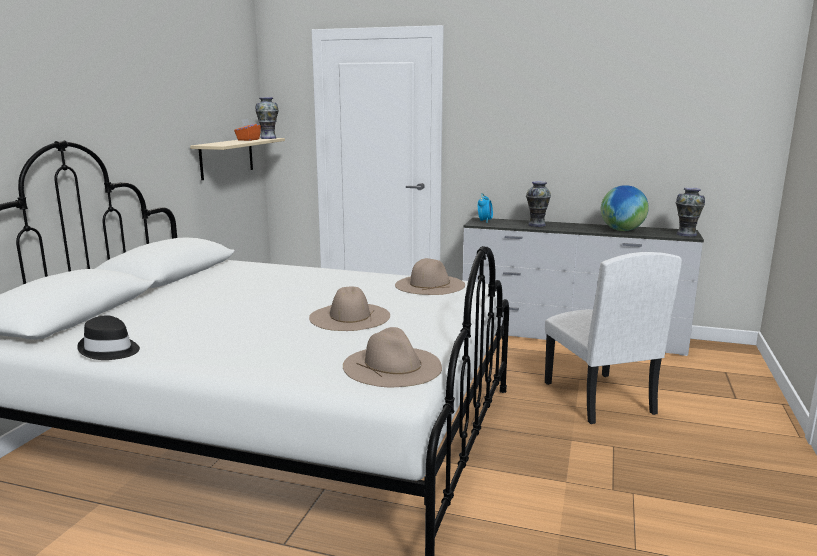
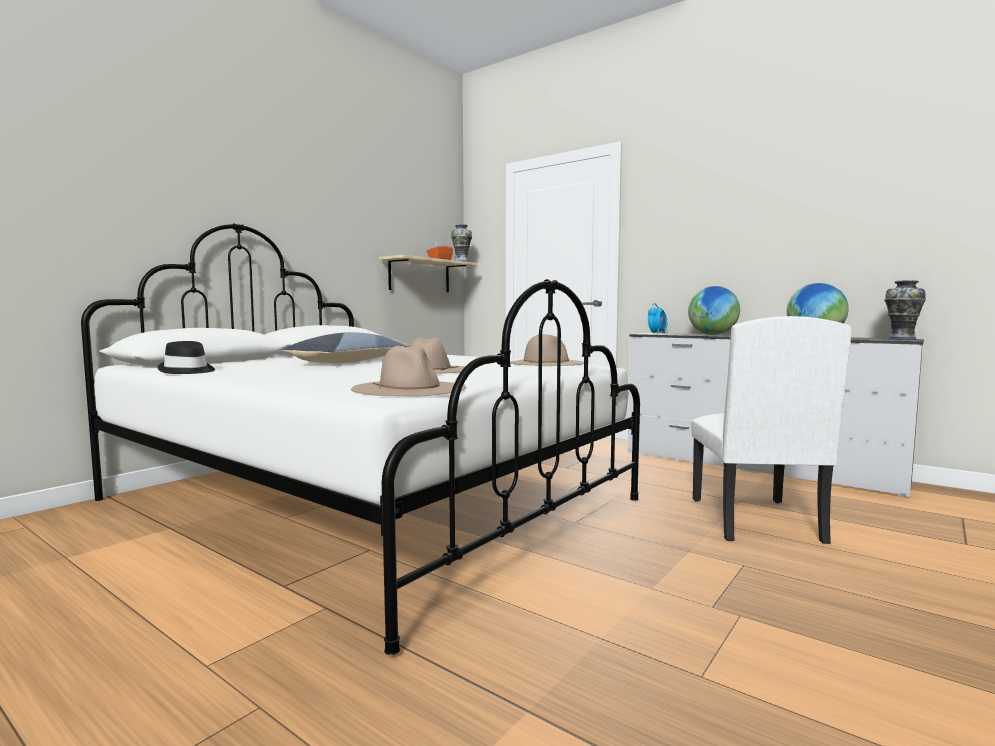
camera: 20 degrees right, 10 degrees down
vase [526,181,551,227] -> globe [688,286,740,335]
none -> pillow [282,332,410,363]

